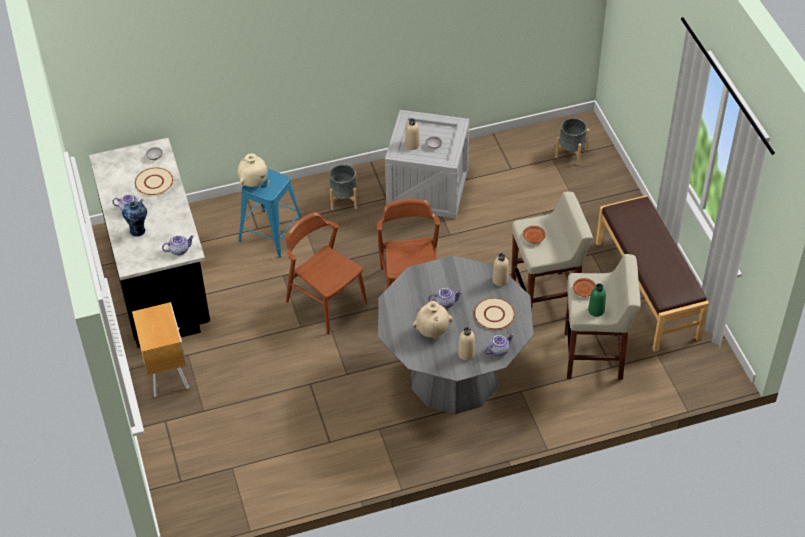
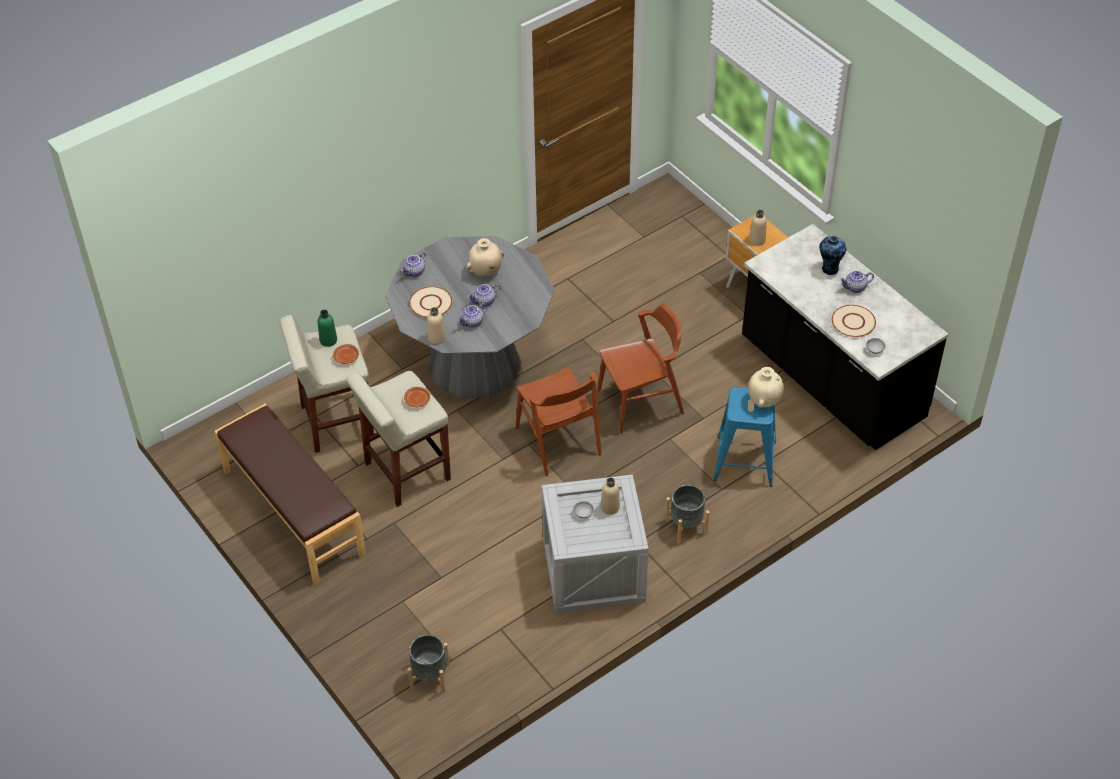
camera: 160 degrees right, 0 degrees up
teapot [162,235,194,255] -> teapot moved to [457,303,487,328]
brown chair [286,212,367,335] -> brown chair turned 45 degrees counterclockwise [597,304,684,434]
beige bottle [458,327,475,361] -> beige bottle moved to [749,210,767,246]

